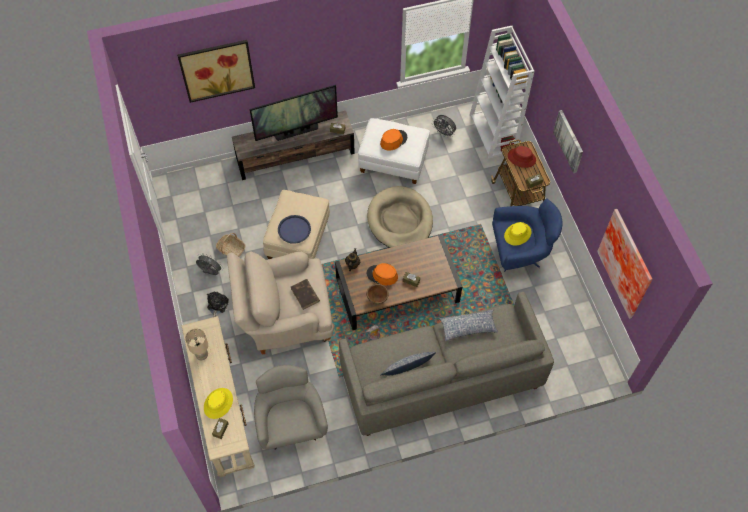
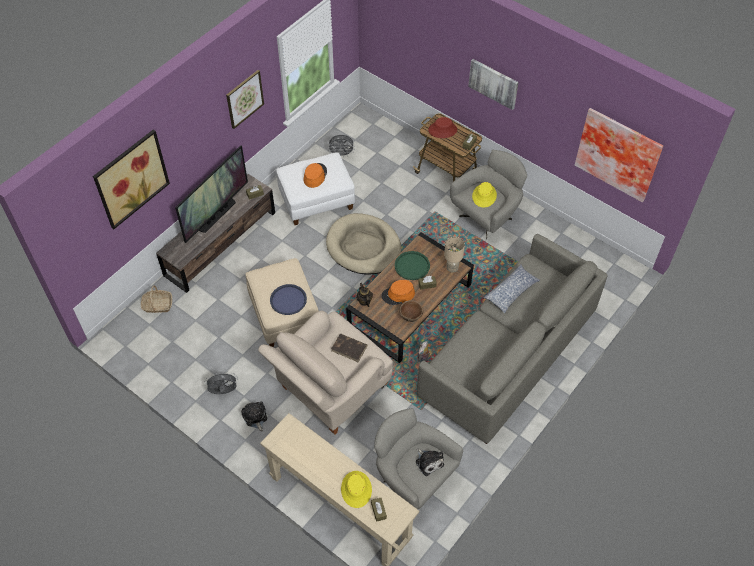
camera: 35 degrees left, 5 degrees down
beige table lamp [185,329,208,360] -> beige table lamp moved to [444,236,465,273]
basket [216,233,246,257] -> basket moved to [141,285,172,313]
pillow [380,352,436,376] -> none
white bookcase [470,26,534,159] -> none
blue armchair [492,198,563,272] -> grey armchair [450,150,527,239]
none -> picture [226,70,264,129]
none -> green tray [395,251,430,280]
none -> plush toy [416,448,444,476]

